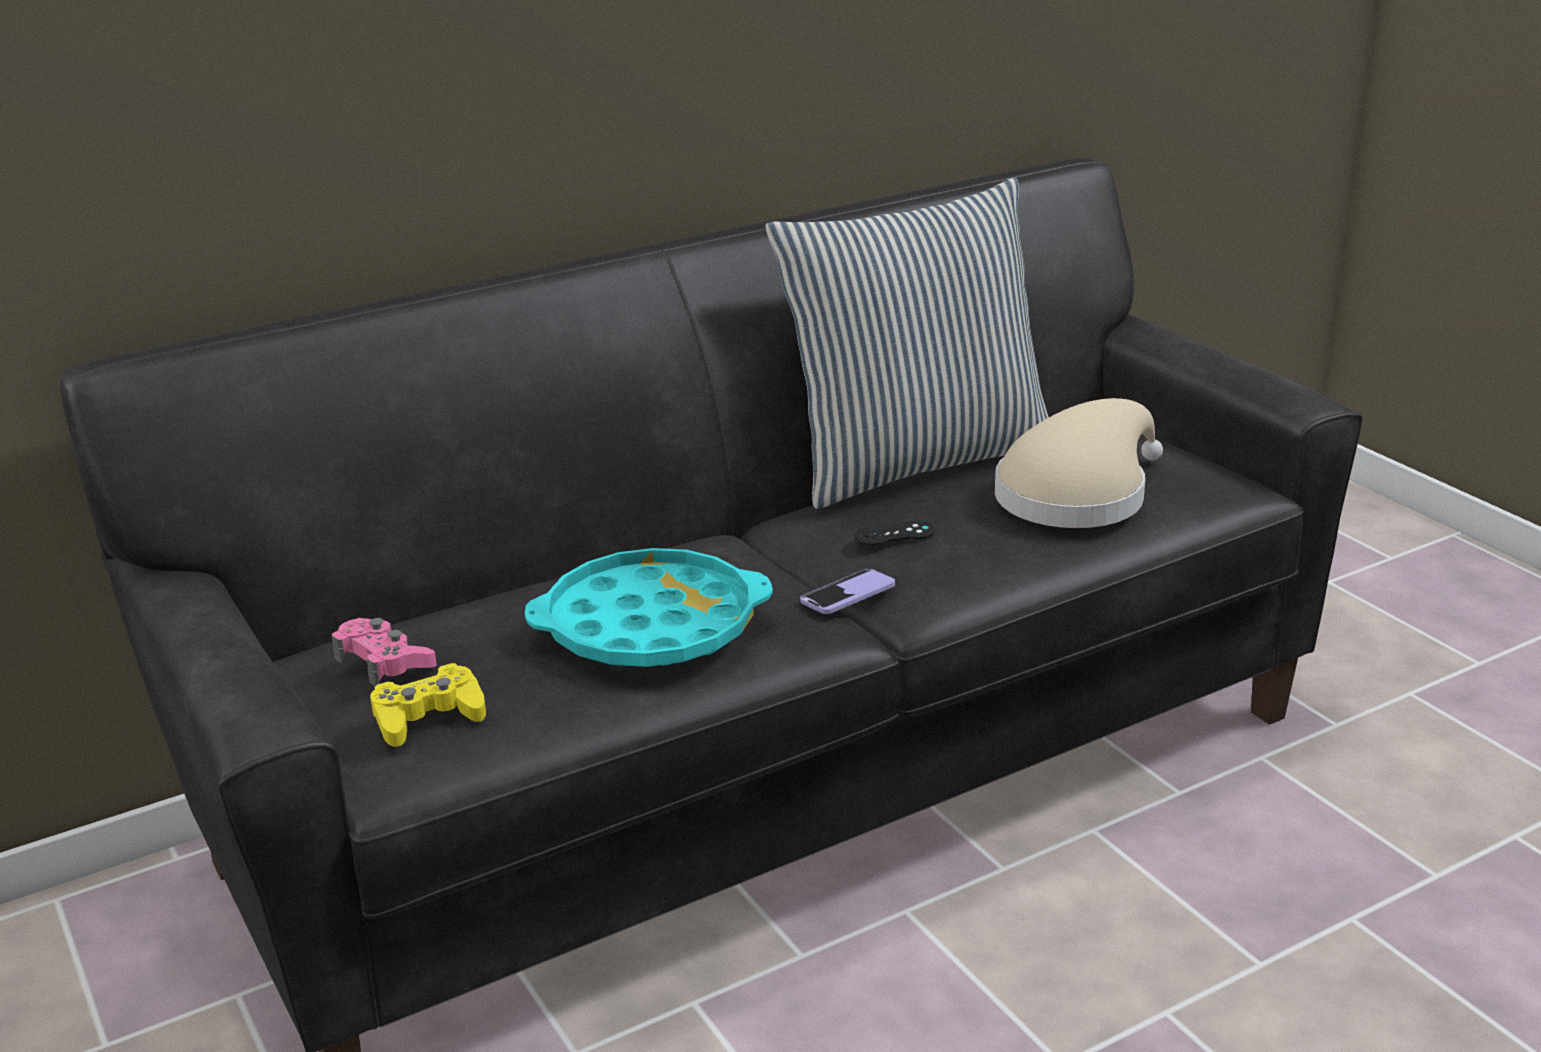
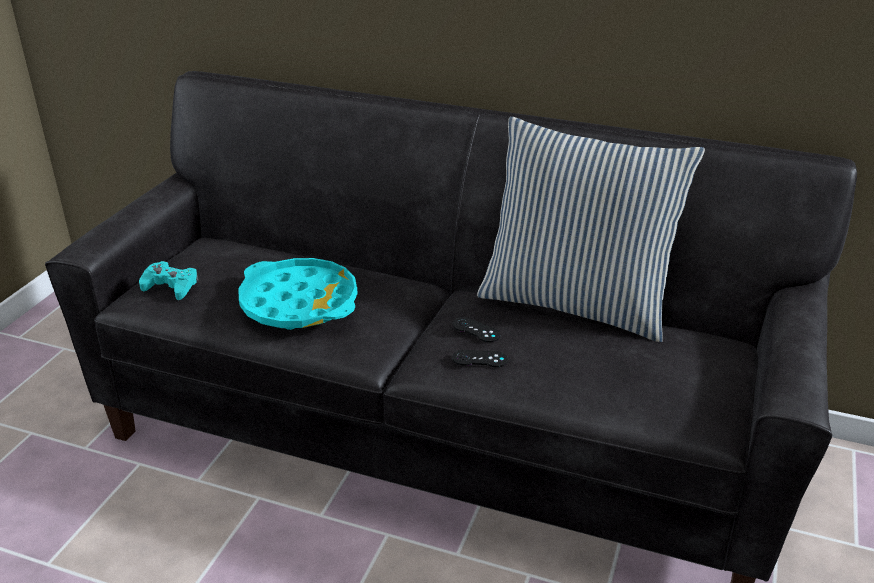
camera: 50 degrees right, 5 degrees up
pink game controller [332,618,437,686] -> none
yellow game controller [370,663,486,747] -> turquoise game controller [139,261,198,300]
phone [800,569,895,614] -> none
beige hat [995,398,1163,528] -> none
none -> black game controller [452,350,508,367]

